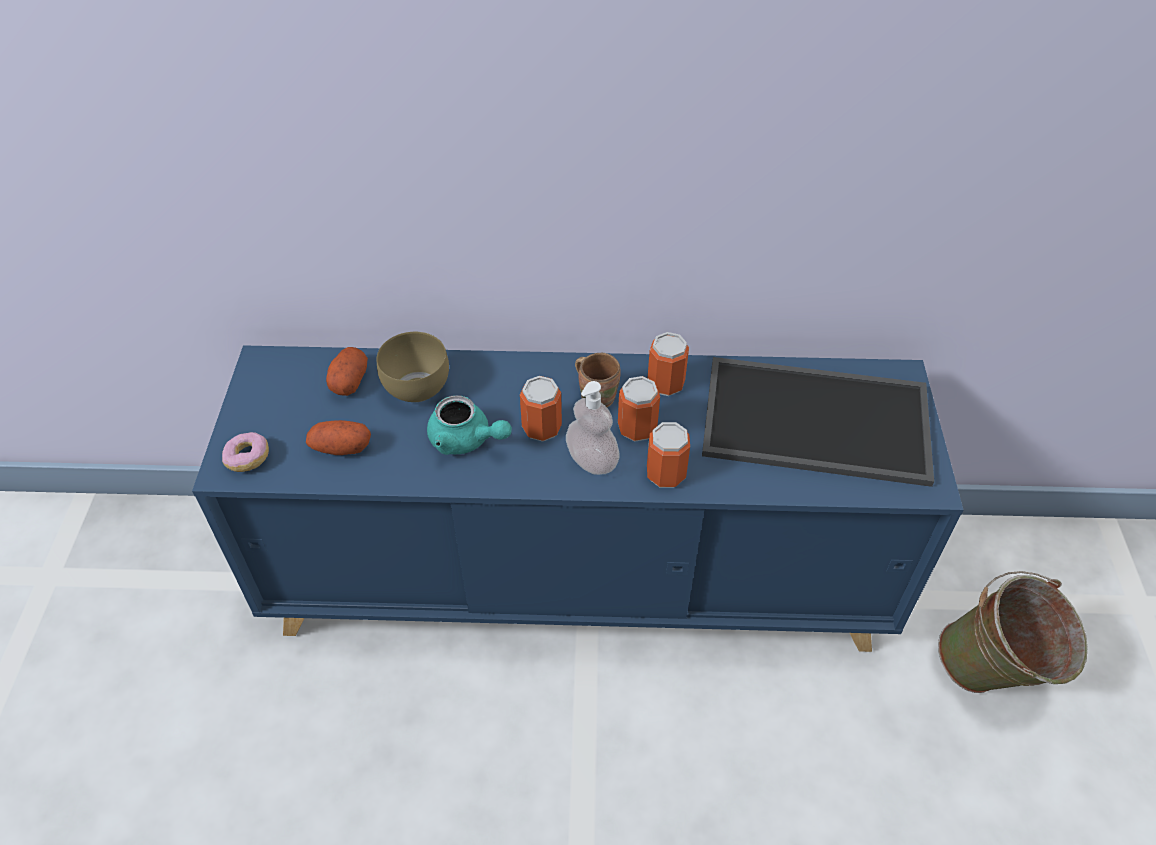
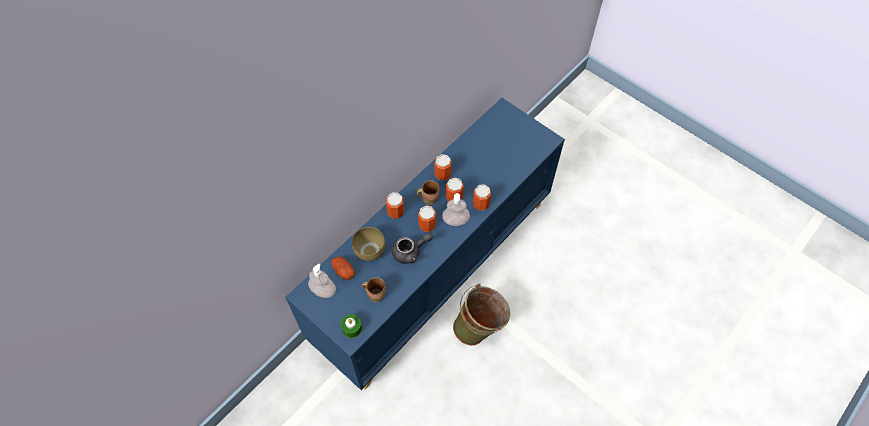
camera: 50 degrees left, 10 degrees up
donut [222,432,269,472] -> green candle [341,314,362,338]
potato [306,420,371,455] -> brown mug [362,277,386,302]
turquoise teapot [427,395,512,455] -> grey teapot [392,232,433,264]
tray [702,357,934,487] -> none
green bucket [938,571,1088,693] -> green bucket moved to [453,284,510,346]
none -> soap dispenser [308,264,336,298]
none -> can [386,193,404,219]

